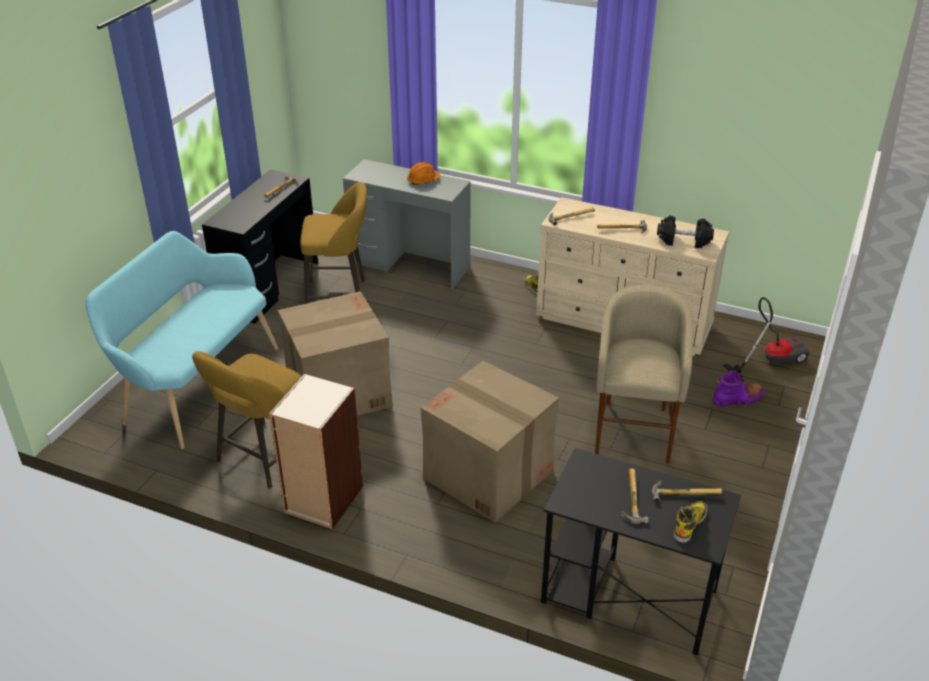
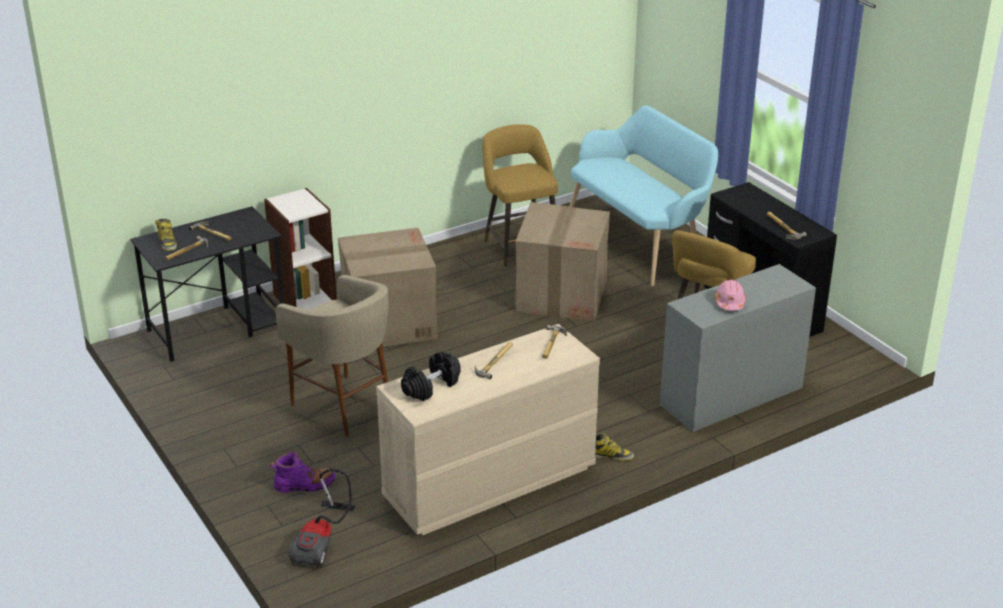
camera: 125 degrees right, 5 degrees down
bookcase [269,374,363,530] -> bookcase moved to [264,188,337,310]
orange hard hat [407,162,440,185] -> pink hard hat [715,279,746,311]
purple boot [712,370,764,407] -> purple boot turned 120 degrees counterclockwise [270,451,336,493]

